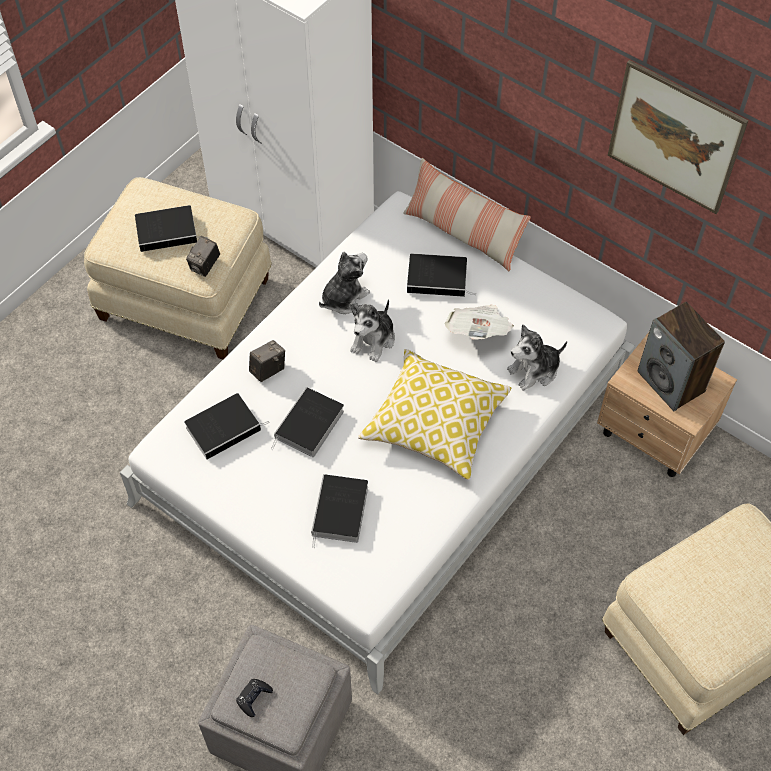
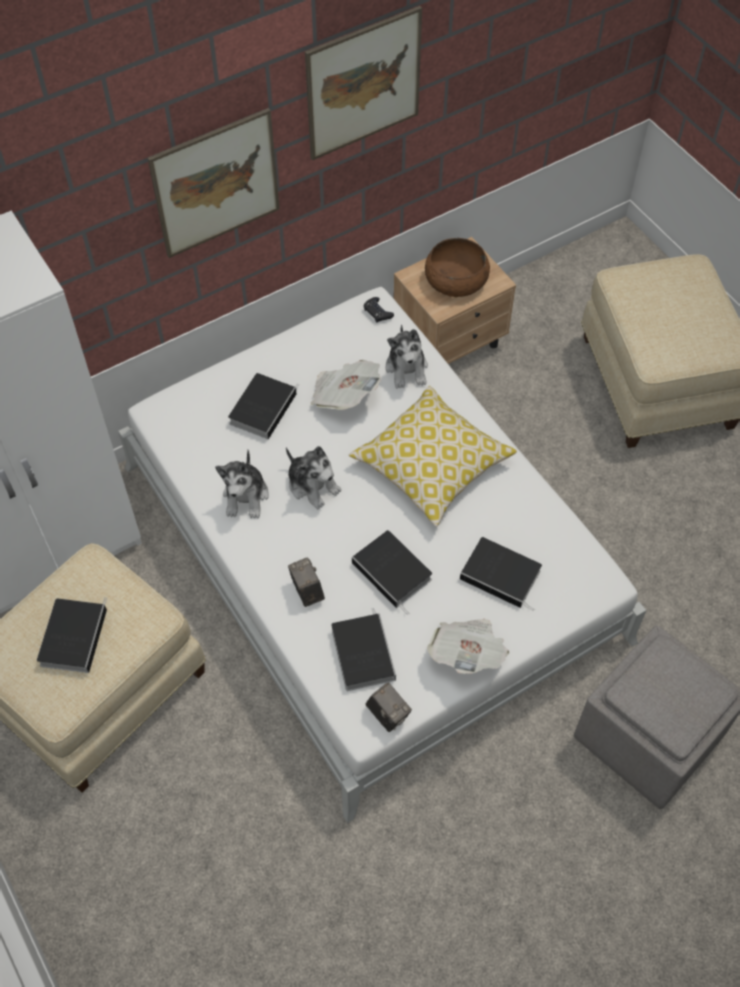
camera: 70 degrees left, 0 degrees up
camera [186,236,220,277] -> camera moved to [366,682,412,732]
black game controller [236,679,273,717] -> black game controller moved to [364,297,394,323]
plush toy [319,251,370,314] -> plush toy turned 150 degrees counterclockwise [215,450,269,519]
pillow [403,158,531,271] -> none
speaker [638,302,725,411] -> brown bowl [425,238,490,297]
none -> picture [148,108,280,258]
none -> newspaper [427,619,509,674]

